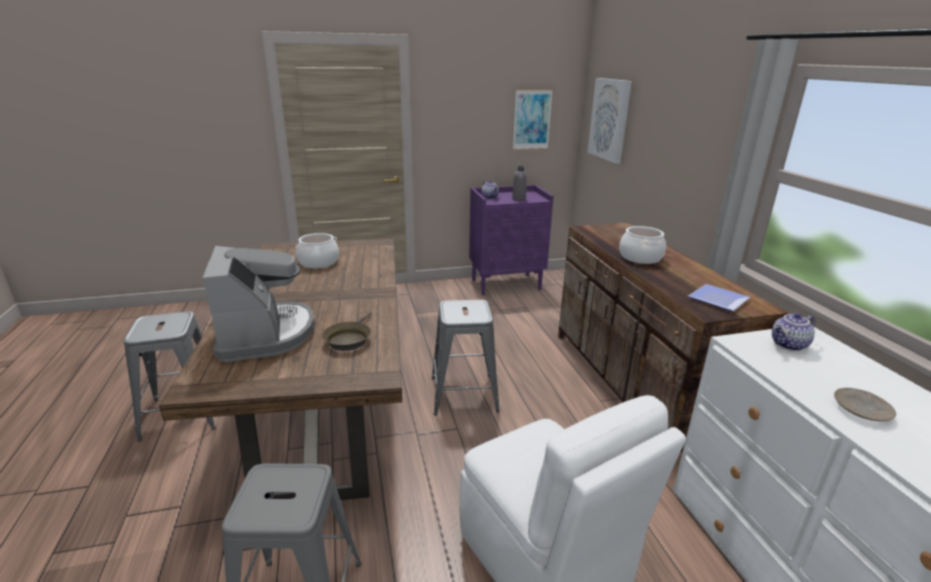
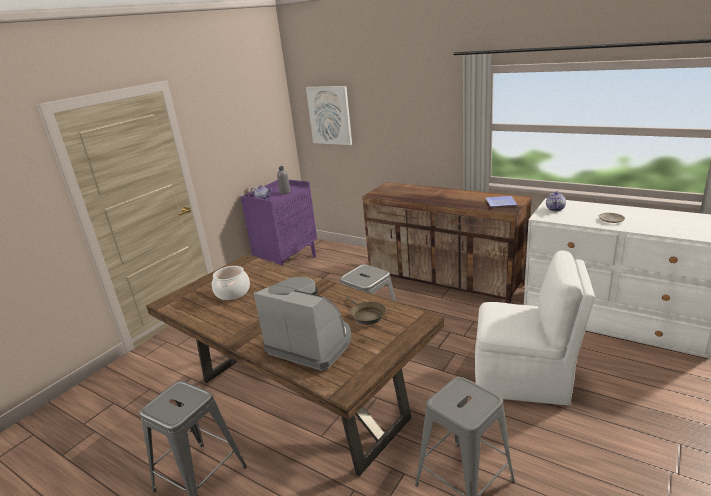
camera: 40 degrees left, 0 degrees up
picture [513,89,553,150] -> none
cooking pot [619,226,666,264] -> none

